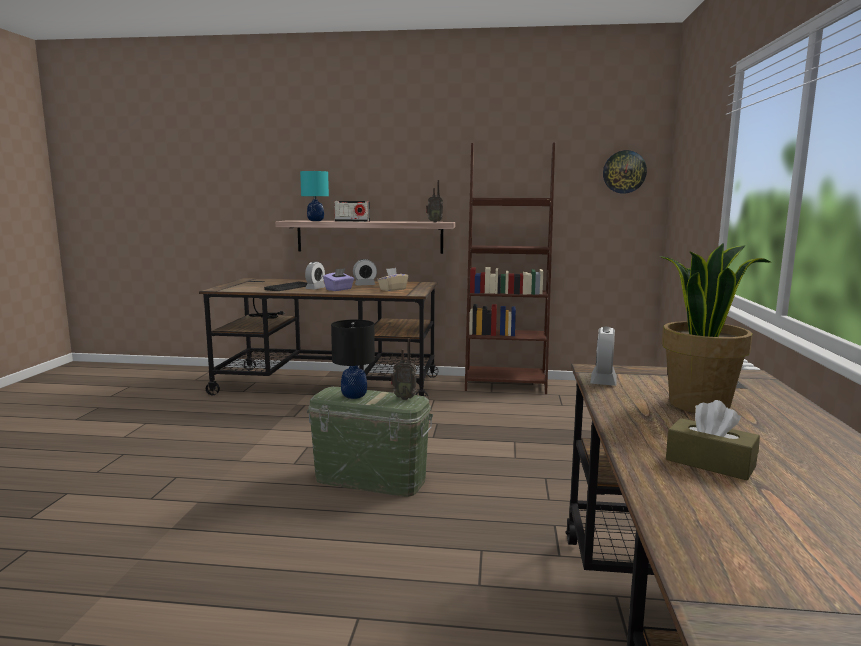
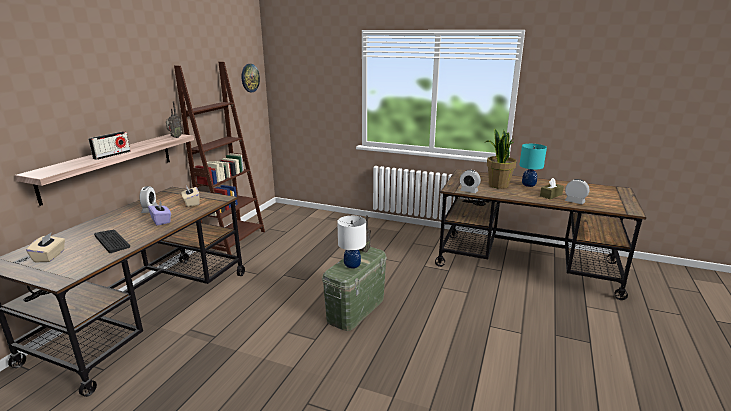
camera: 75 degrees left, 10 degrees up
turquoise table lamp [300,171,329,221] -> turquoise table lamp moved to [520,144,547,187]
alarm clock [305,261,325,289] -> alarm clock moved to [565,179,589,204]
black table lamp [331,320,375,399] -> white table lamp [337,216,366,269]
none -> beige tissue box [26,232,65,263]

